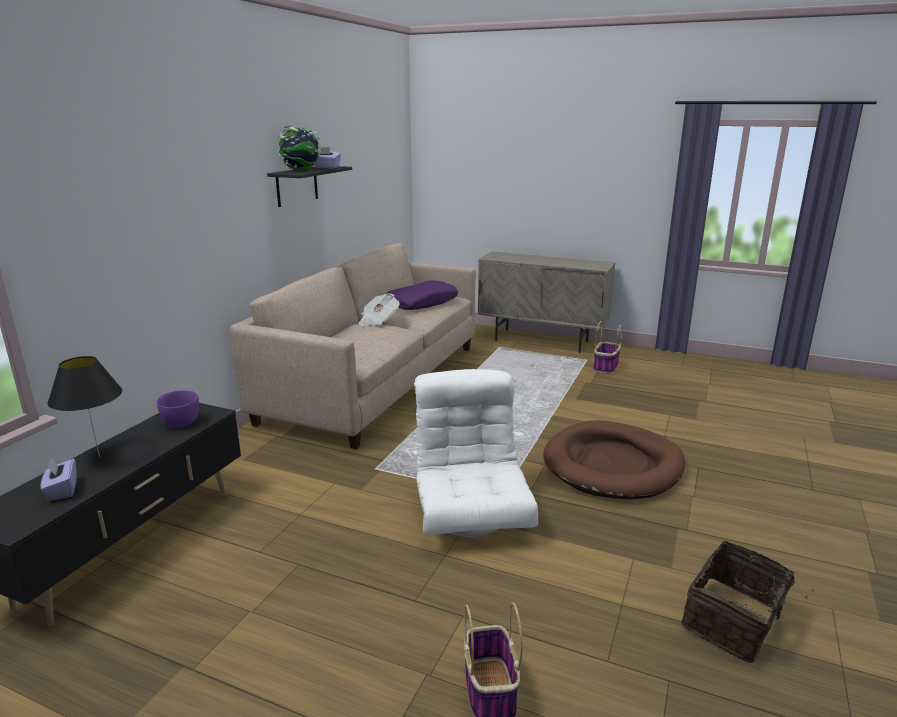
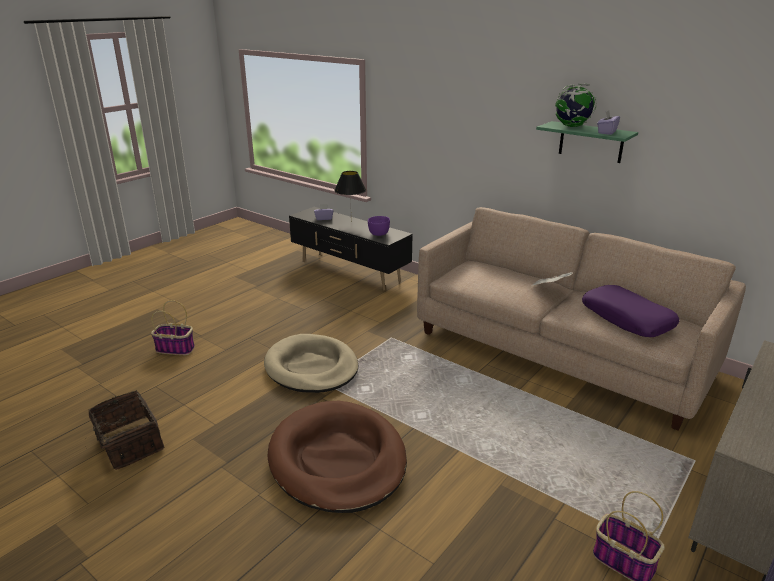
camera: 105 degrees right, 5 degrees up
black shelf [267,166,352,207] -> green shelf [536,121,638,163]
white armchair [414,369,538,537] -> beige dog bed [264,334,359,393]

